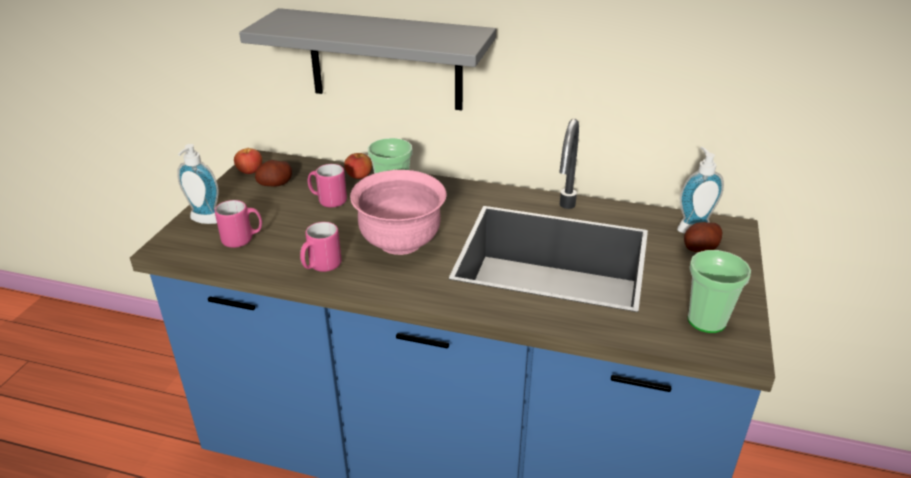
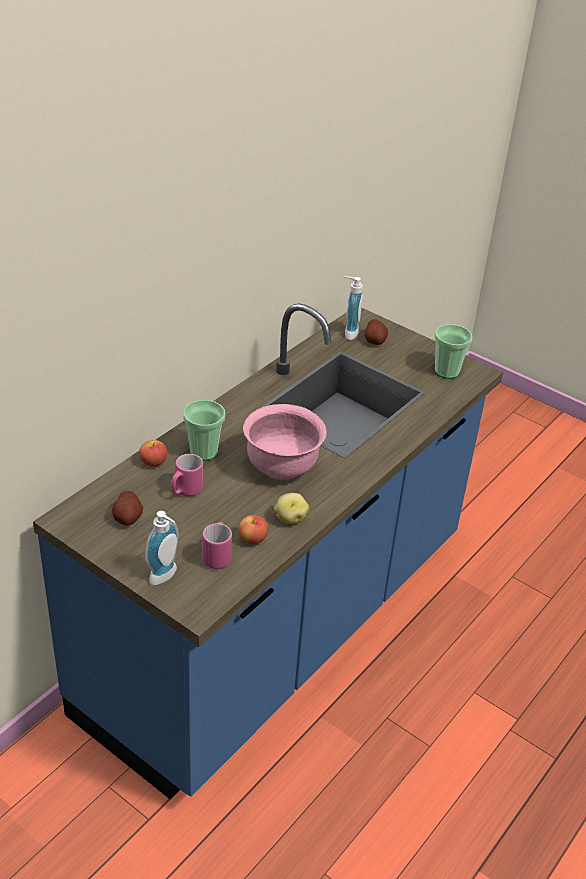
camera: 70 degrees left, 5 degrees up
apple [234,148,262,174] -> apple moved to [238,515,268,544]
grey shelf [239,8,496,110] -> none
pink mug [300,222,342,272] -> potato [274,493,309,524]

